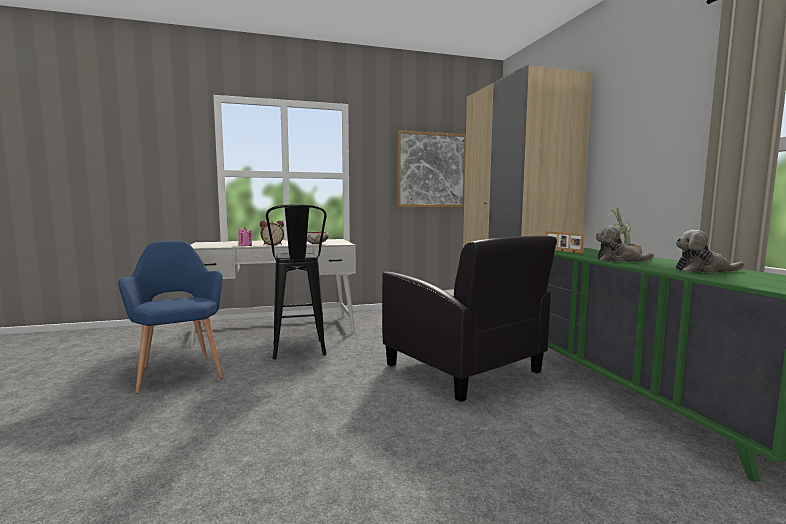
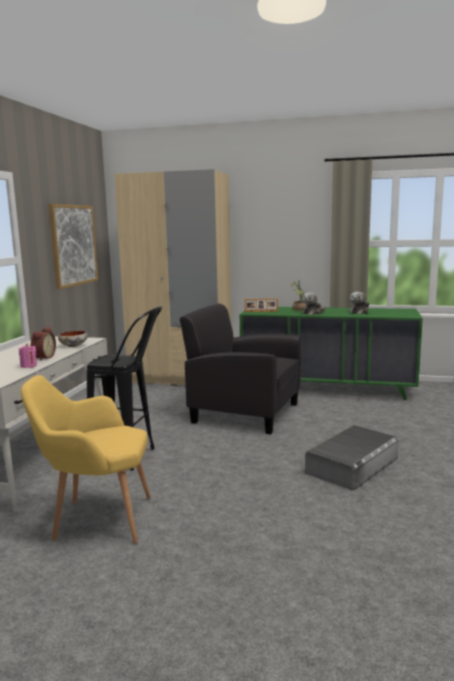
camera: 60 degrees left, 5 degrees up
blue armchair [118,241,223,394] -> yellow armchair [21,375,151,544]
black armchair [382,236,557,402] -> black armchair turned 150 degrees counterclockwise [180,304,301,435]
none -> grey storage box [305,425,398,491]

